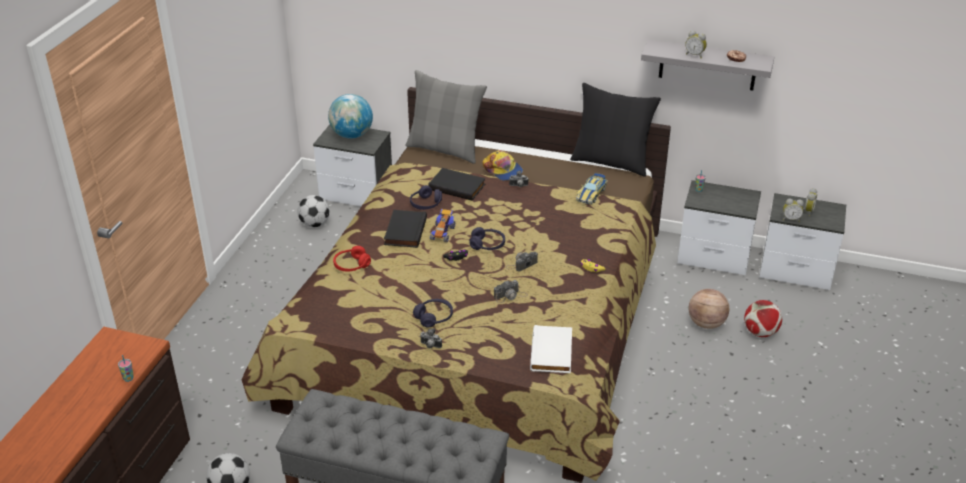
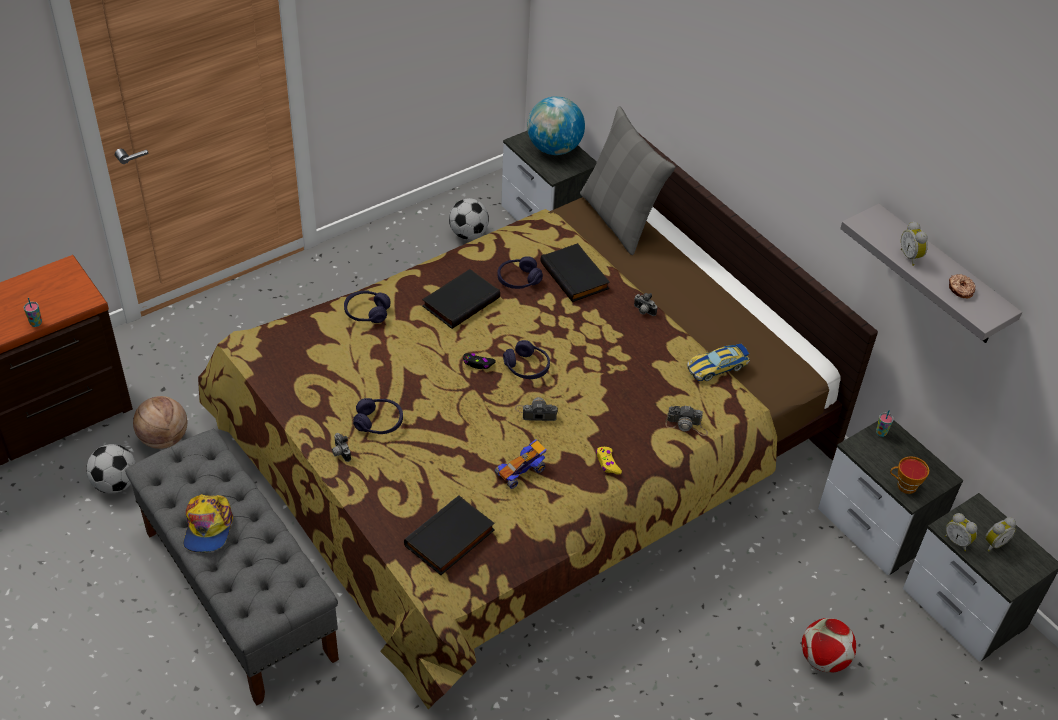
camera: 35 degrees right, 10 degrees up
red headphones [333,246,371,271] -> purple headphones [344,291,391,323]
toy car [430,209,455,242] -> toy car moved to [495,439,547,489]
cap [482,150,523,181] -> cap moved to [183,494,234,552]
camera [494,280,528,303] -> camera moved to [665,406,708,436]
white book [530,325,572,373] -> black book [404,495,495,575]
black pillow [570,83,661,177] -> none
basketball [688,289,729,329] -> basketball moved to [133,396,187,449]
none -> cup [890,456,929,494]

